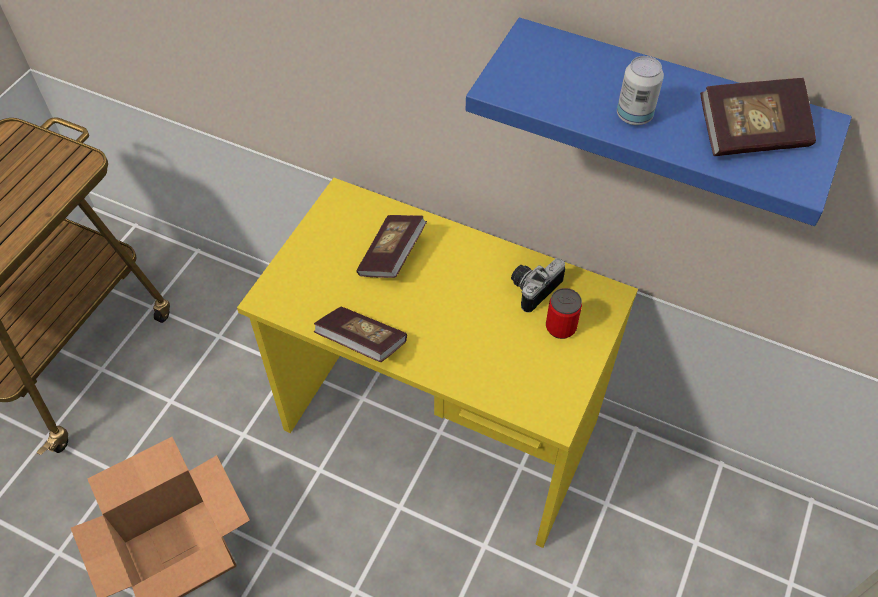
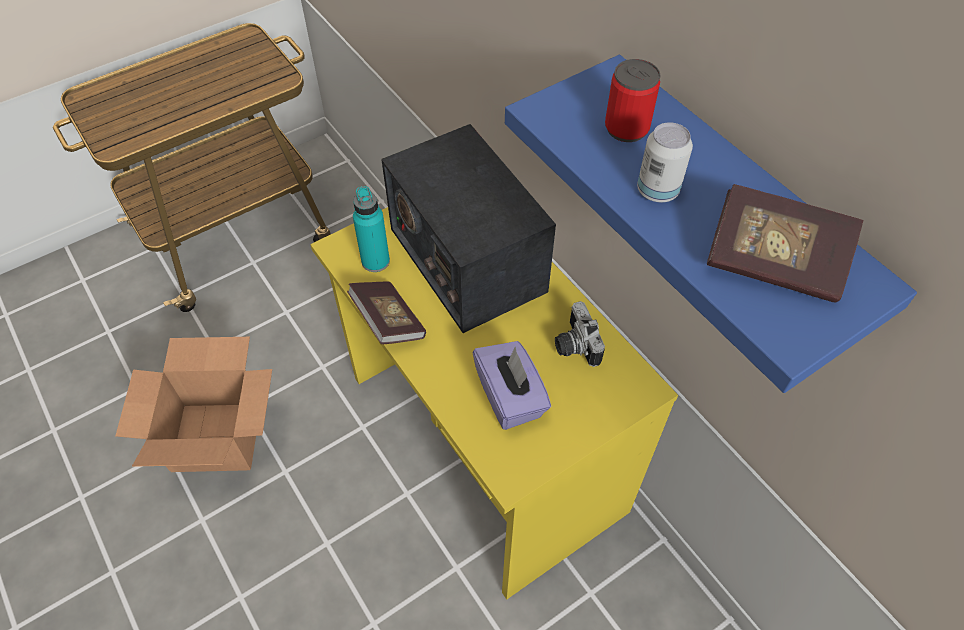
camera: 30 degrees right, 0 degrees up
book [356,215,427,278] -> radio [381,124,556,333]
camera [511,258,565,312] -> camera turned 90 degrees counterclockwise [555,301,605,367]
can [546,288,582,339] -> can moved to [605,59,660,142]
none -> turquoise bottle [353,186,390,272]
none -> purple tissue box [473,341,551,430]

